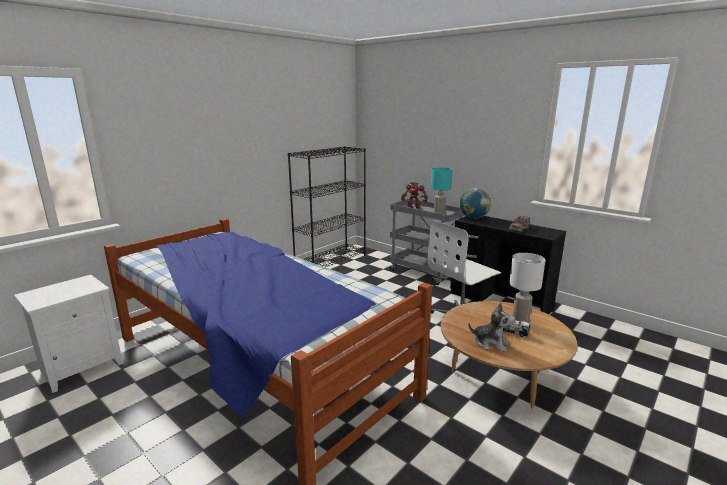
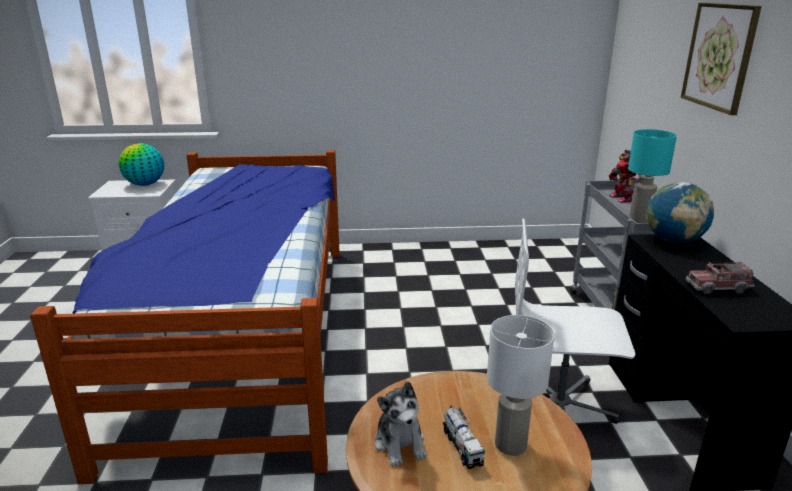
camera: 45 degrees right, 5 degrees up
black bookcase [288,146,366,267] -> none
none -> globe [119,143,164,186]
none -> picture [681,3,762,115]

